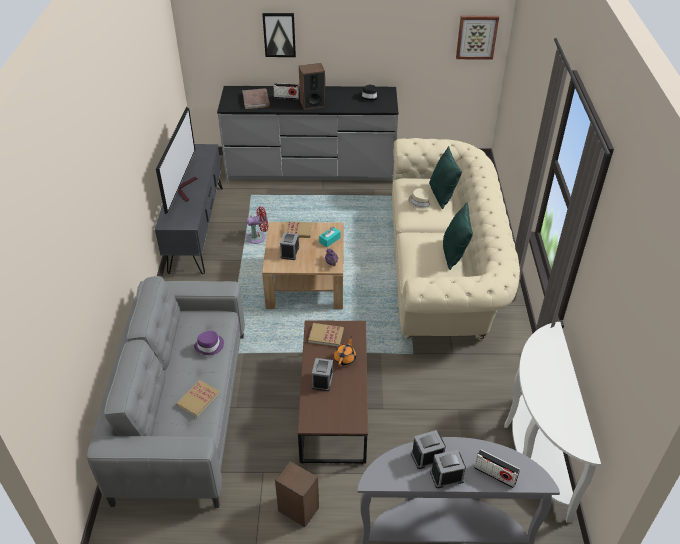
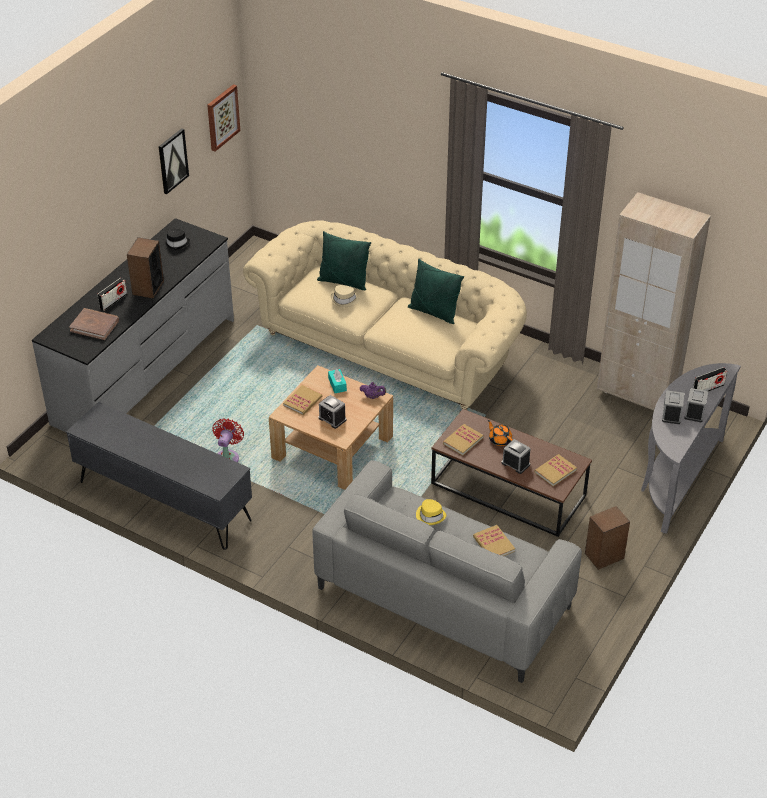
camera: 60 degrees left, 0 degrees up
television [156,107,198,214] -> none
purple hat [194,331,224,355] -> yellow hat [416,499,446,525]
picture [262,13,296,57] -> picture moved to [158,128,189,194]
white console table [504,322,601,523] -> beige cabinet [597,192,711,410]
none -> book [535,454,577,486]

